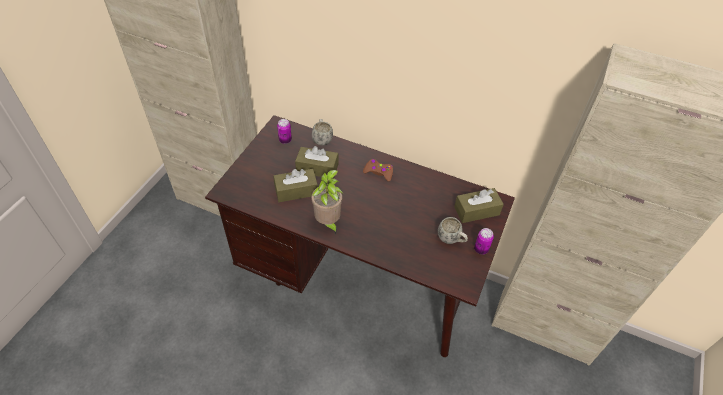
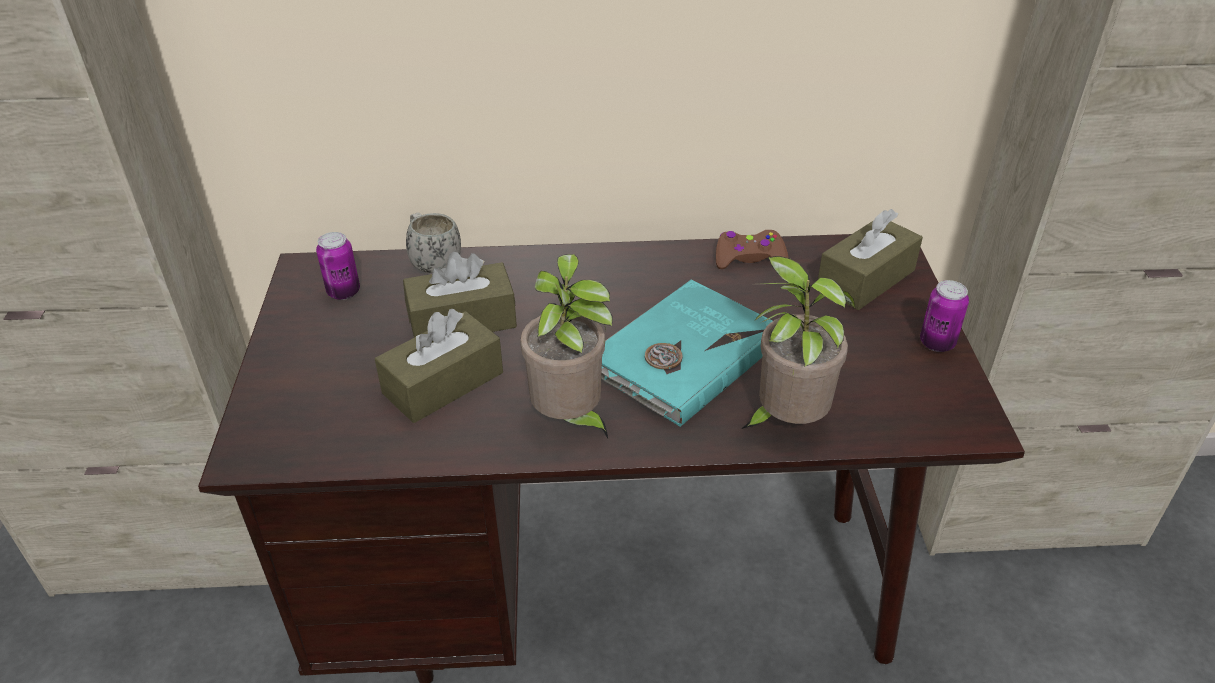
camera: 25 degrees left, 10 degrees down
brown game controller [363,159,393,182] -> brown game controller moved to [716,230,788,269]
white mug [438,217,468,244] -> none
none -> turquoise book [601,279,773,427]
none -> potted plant [742,256,855,429]

